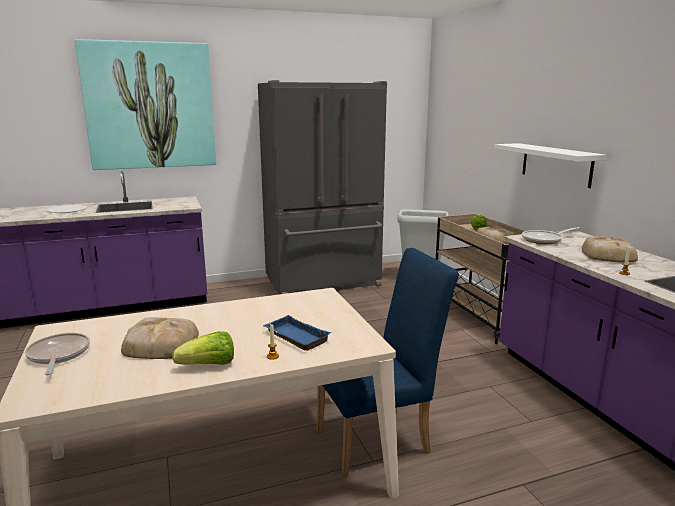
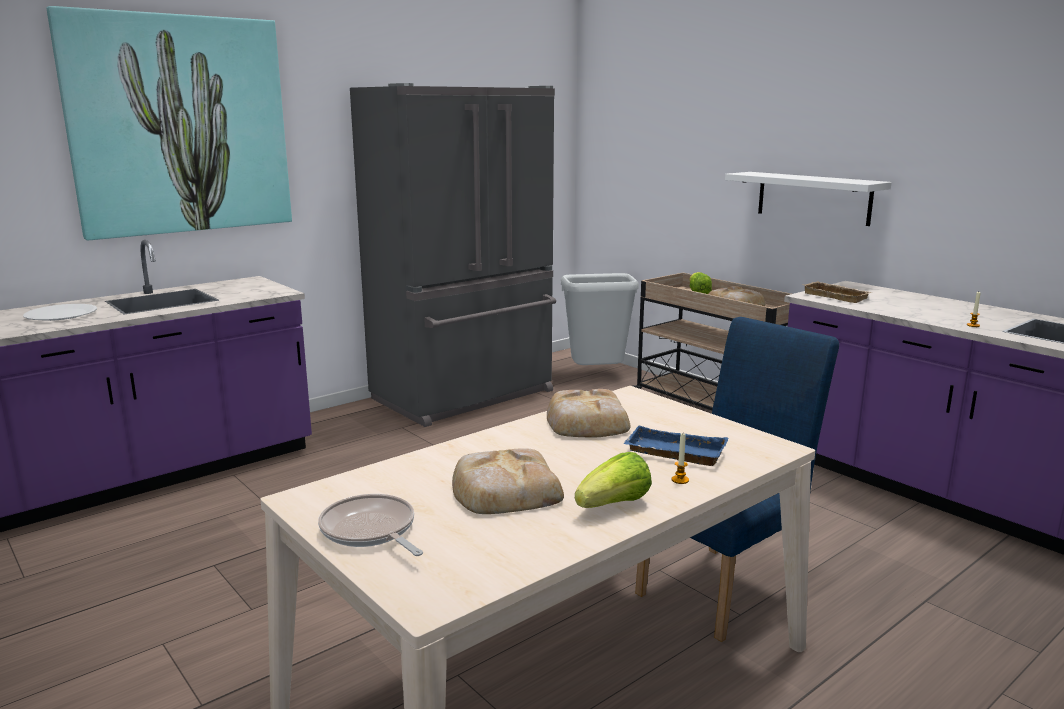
camera: 20 degrees left, 0 degrees up
frying pan [522,227,579,244] -> beige tray [802,281,873,303]
bread [582,236,638,262] -> bread moved to [547,389,630,437]

